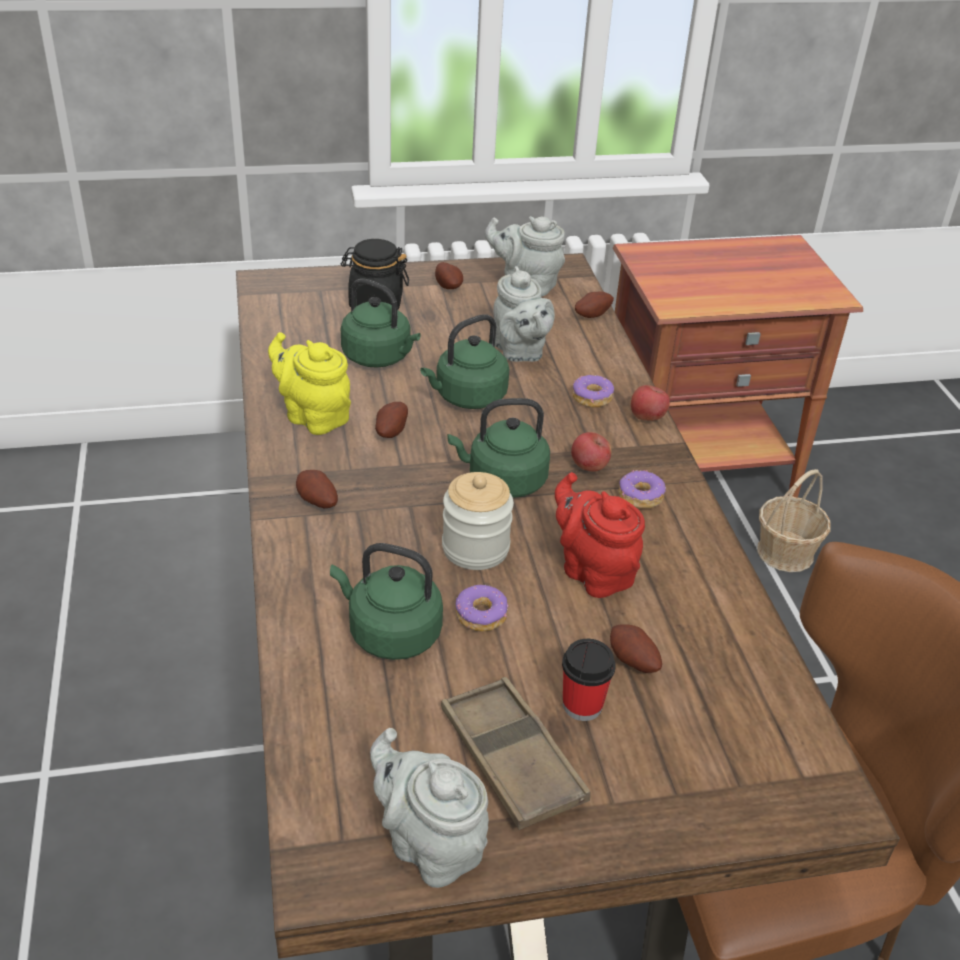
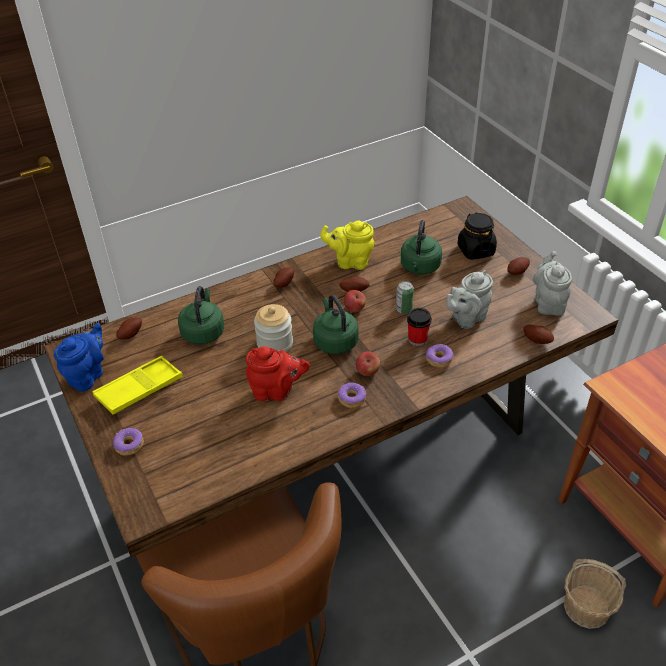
camera: 75 degrees right, 5 degrees up
yellow teapot [268,332,351,435] -> yellow teapot turned 105 degrees counterclockwise [320,221,375,270]
grey teapot [370,728,489,888] -> blue teapot [54,323,104,392]
green kettle [420,314,509,409] -> can [396,281,414,314]
brown tray [441,677,591,830] -> yellow tray [92,356,183,415]
donut [456,585,509,631] -> donut moved to [113,428,144,456]
red teapot [555,472,645,598] -> red teapot turned 60 degrees clockwise [246,346,310,401]
cup [562,639,616,721] -> cup moved to [407,308,432,346]
potato [610,624,662,673] -> potato moved to [116,317,142,340]
apple [631,385,670,421] -> apple moved to [344,290,366,312]

